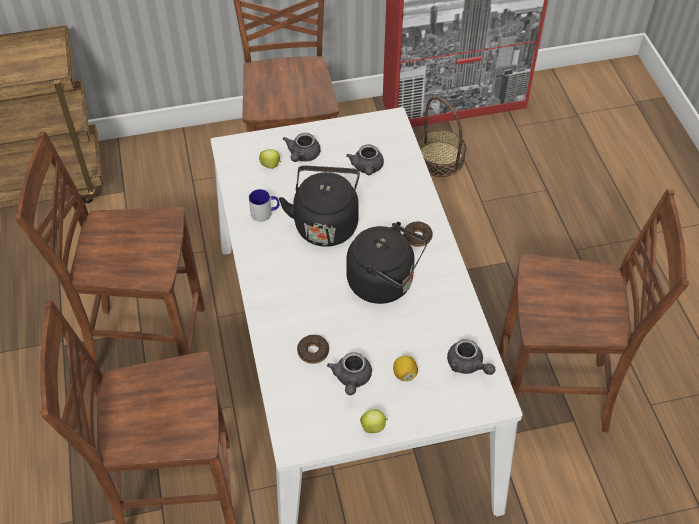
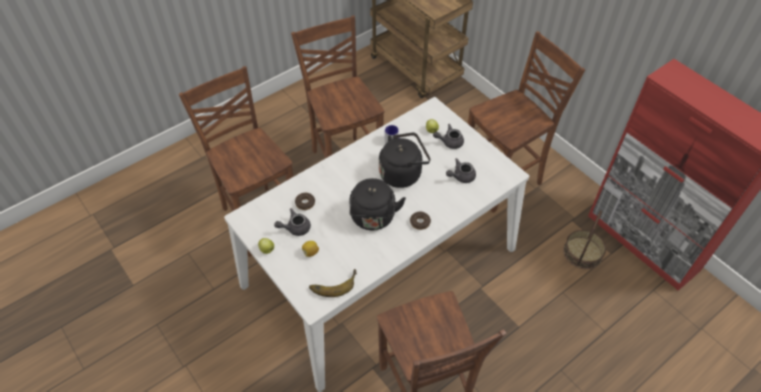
camera: 65 degrees right, 0 degrees up
grey teapot [447,339,495,375] -> banana [309,269,357,297]

